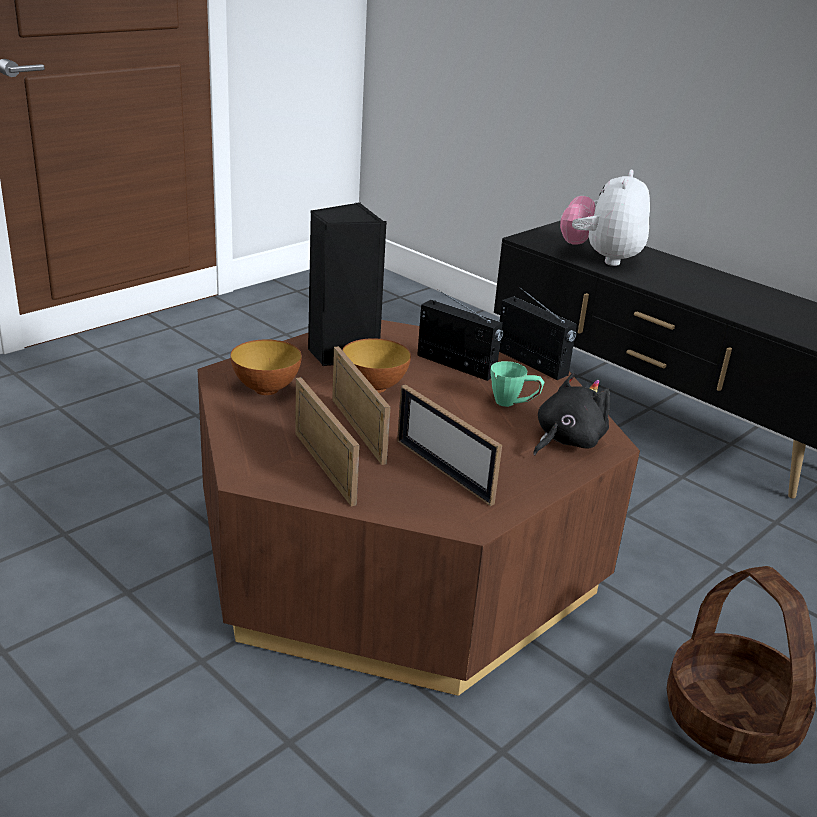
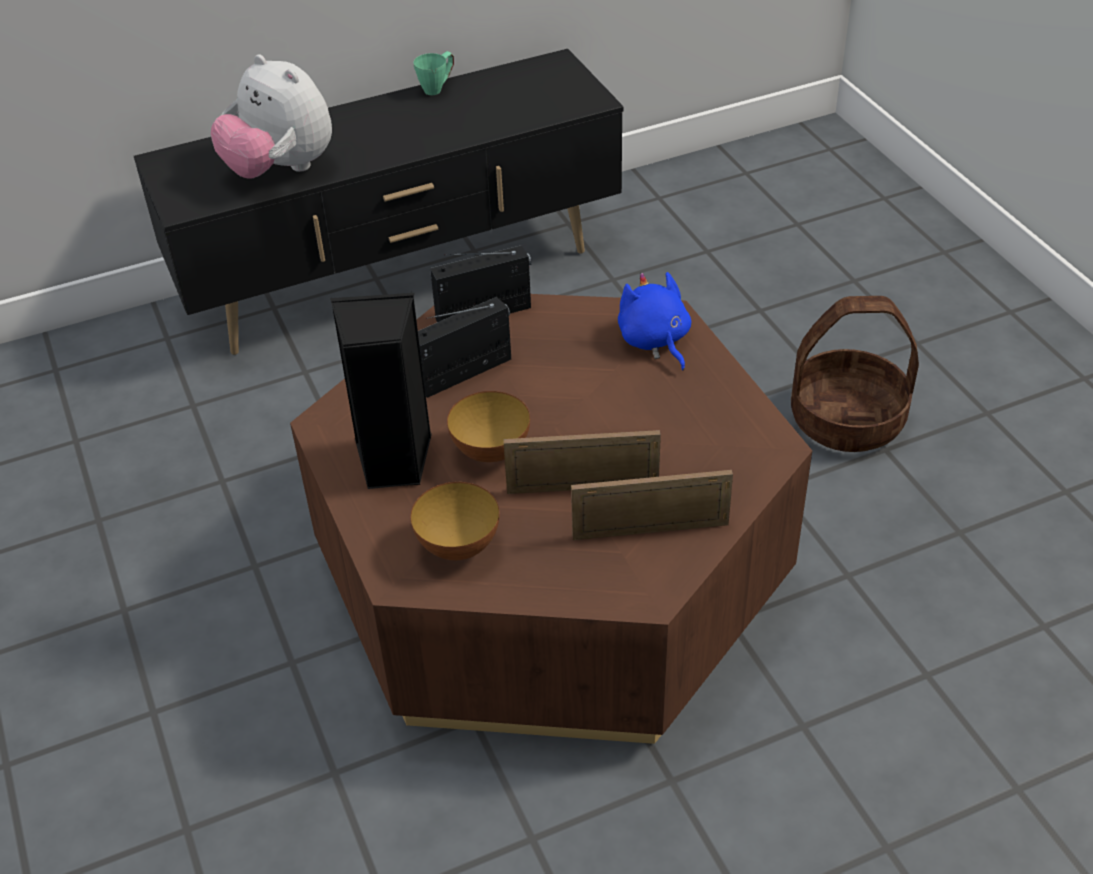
camera: 65 degrees left, 15 degrees up
picture frame [397,384,502,506] -> none
green mug [490,361,544,407] -> green mug moved to [413,51,454,95]
black plush toy [533,373,610,455] -> blue plush toy [618,272,691,370]

